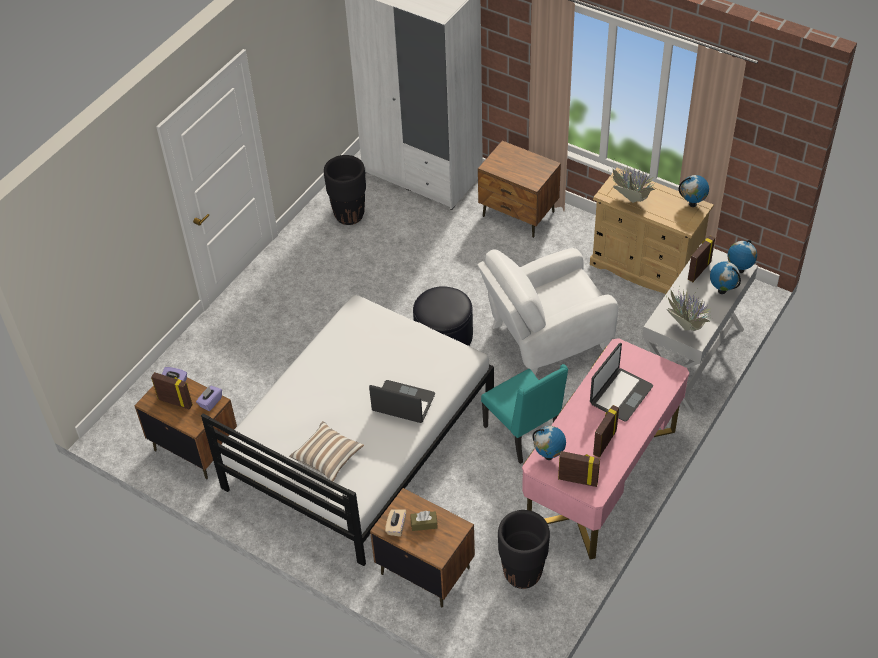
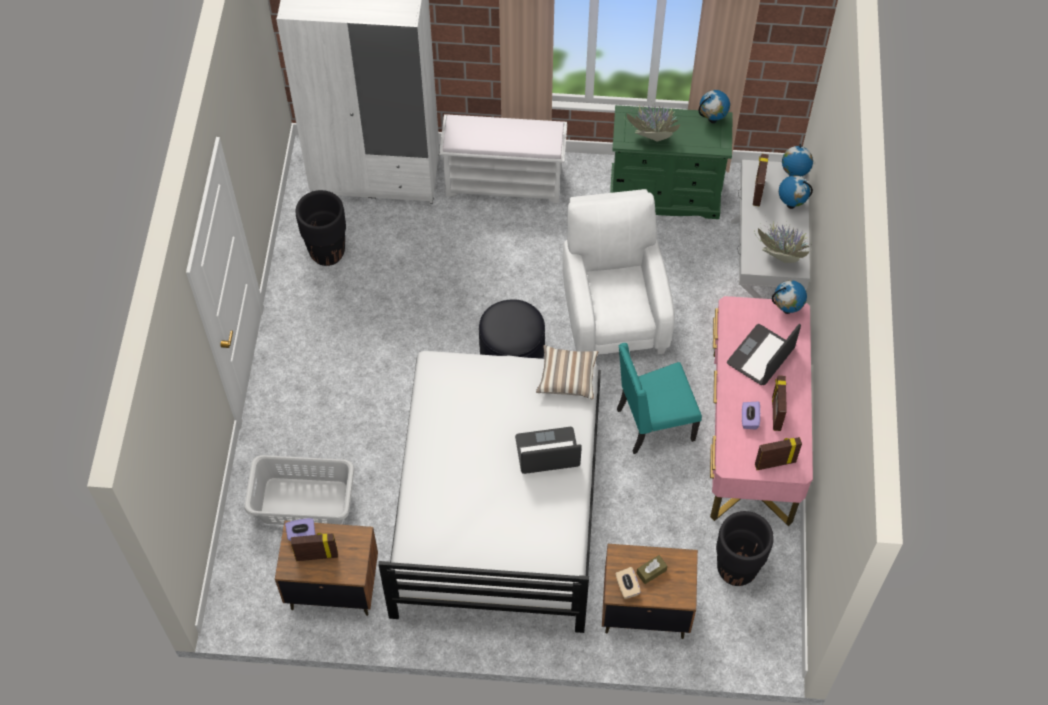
camera: 30 degrees left, 10 degrees up
purple tissue box [196,386,222,411] -> purple tissue box moved to [742,401,760,429]
pillow [289,421,364,481] -> pillow moved to [536,345,598,399]
white armchair [477,248,618,375] -> white armchair turned 135 degrees clockwise [562,189,675,355]
brown nightstand [478,141,561,238] -> white bench [439,114,567,203]
turquoise chair [481,364,568,464] -> turquoise chair turned 135 degrees clockwise [617,343,702,454]
globe [532,426,566,460] -> globe moved to [772,280,807,314]
beige dresser [590,168,714,294] -> green dresser [610,105,733,219]
laptop [590,343,653,422] -> laptop turned 150 degrees counterclockwise [727,323,801,385]
none -> grey laundry basket [244,455,355,525]

